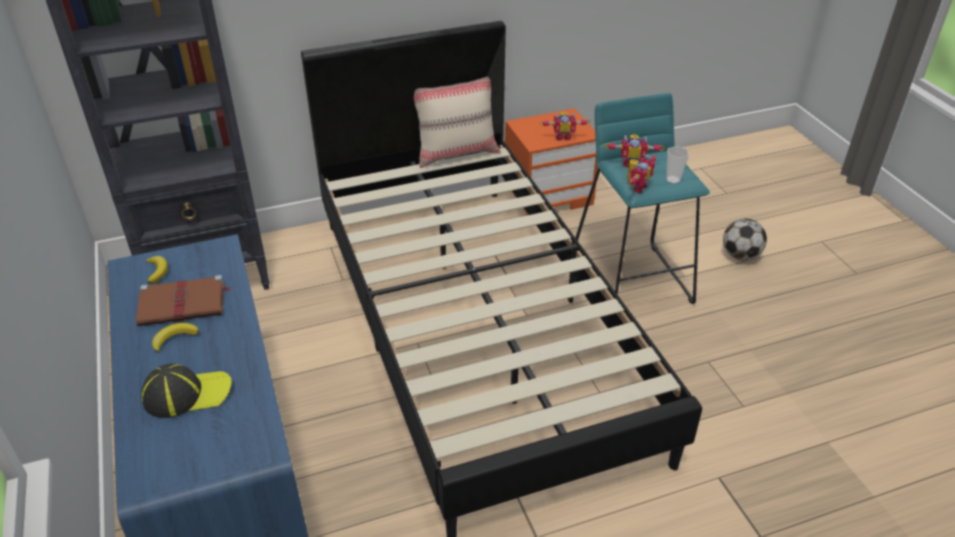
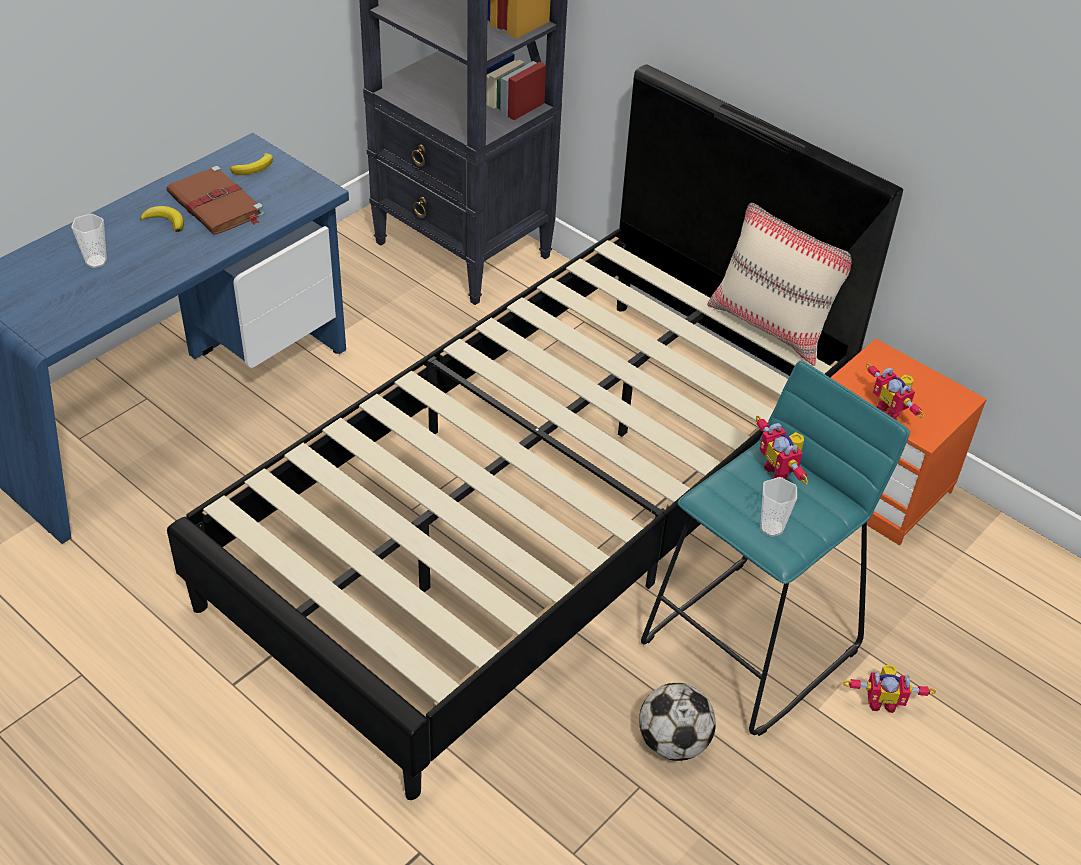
camera: 60 degrees right, 5 degrees up
cap [142,364,232,418] -> cup [71,214,107,268]
toy robot [627,155,656,193] -> toy robot moved to [843,664,936,713]
football [723,219,767,261] -> football moved to [639,683,716,761]

